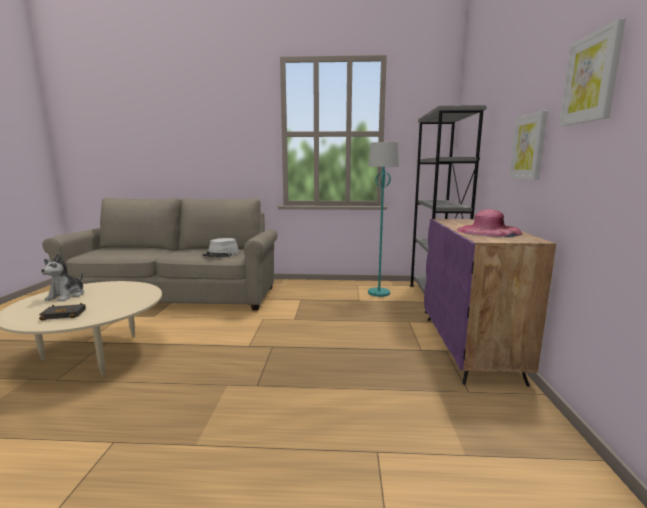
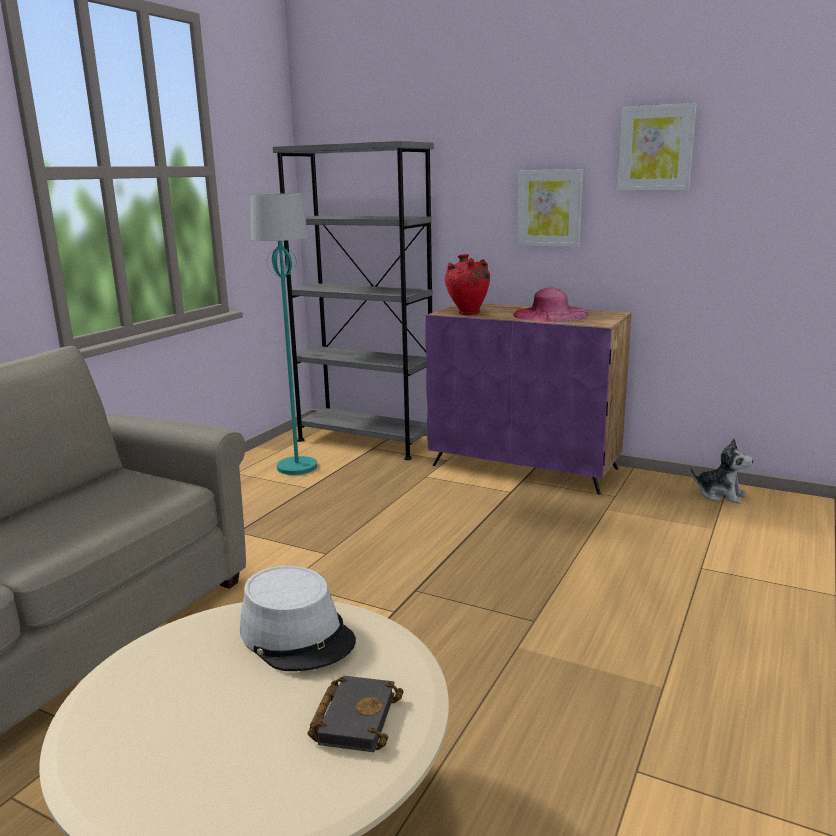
camera: 65 degrees left, 5 degrees up
plush toy [41,253,84,302] -> plush toy moved to [690,438,753,504]
grey hat [202,238,239,257] -> grey hat moved to [240,566,356,671]
none -> red vase [445,254,490,315]

